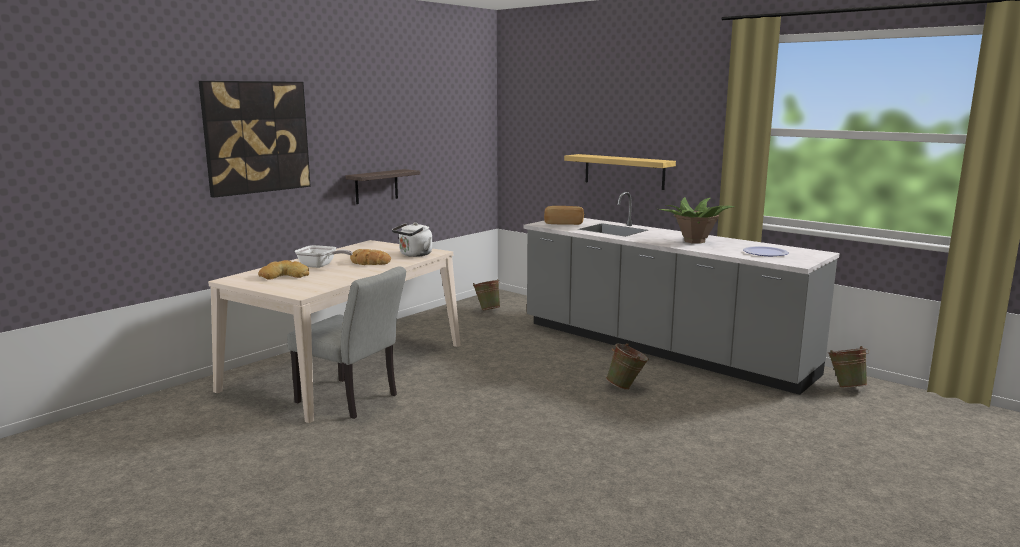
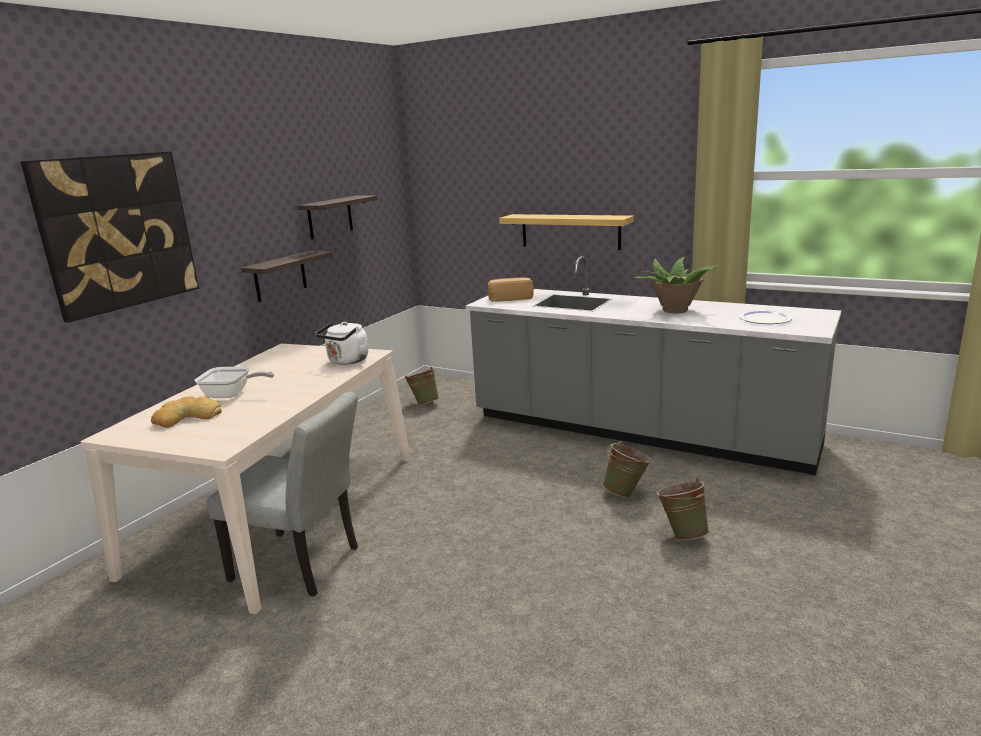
camera: 10 degrees left, 5 degrees up
bread [350,249,391,265] -> none
green bucket [828,346,870,388] -> green bucket moved to [657,479,709,540]
none -> shelf [297,196,378,239]

